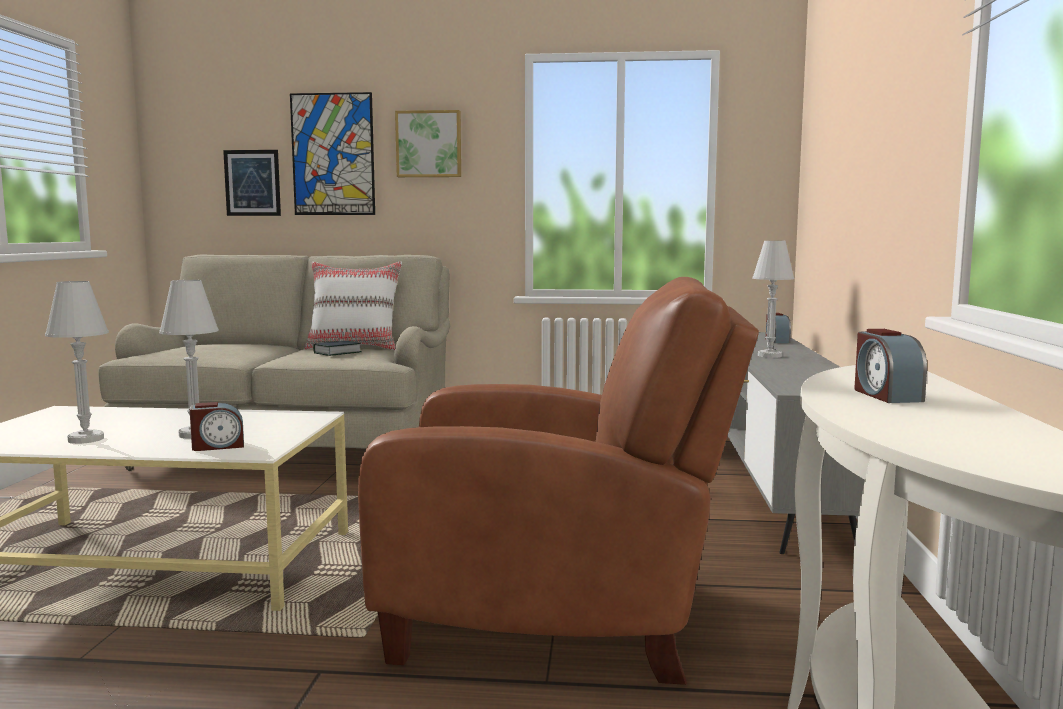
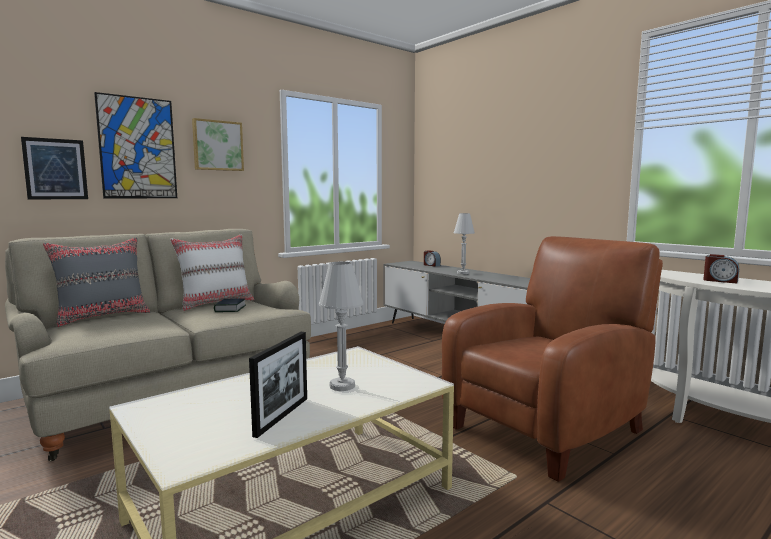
camera: 45 degrees left, 0 degrees up
white table lamp [45,281,109,444] -> picture frame [249,332,307,438]
alarm clock [189,402,244,451] -> none
none -> grey pillow [43,237,151,327]

